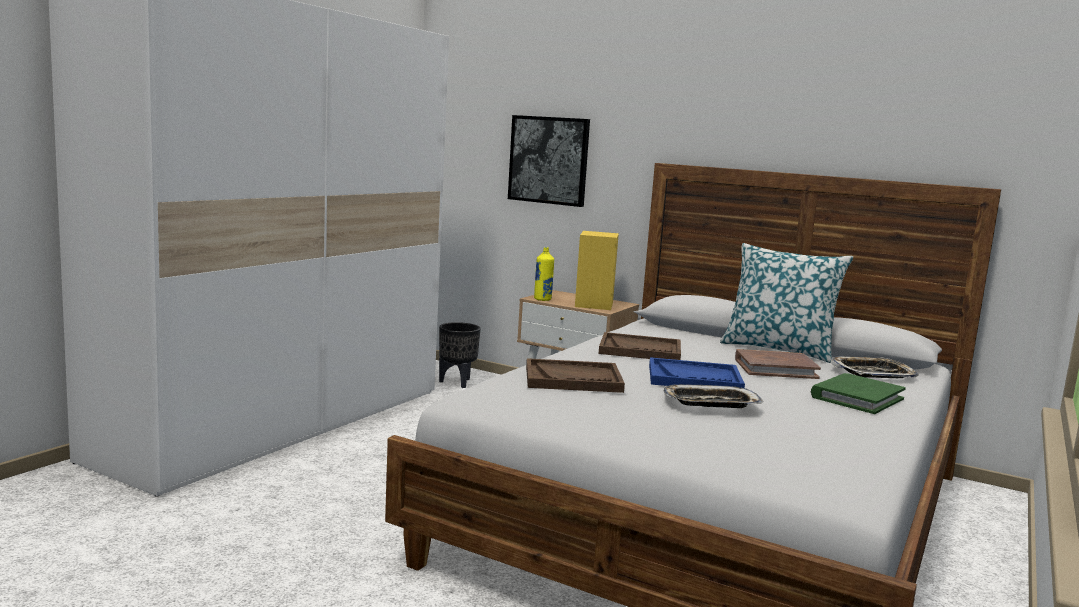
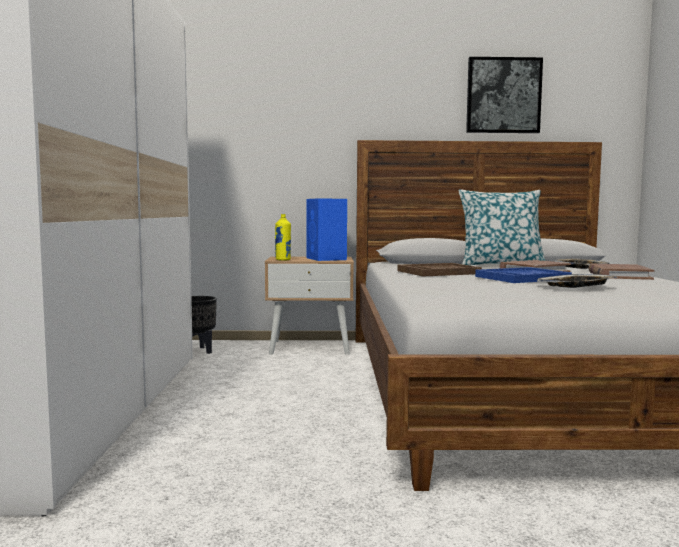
camera: 30 degrees left, 5 degrees down
picture [508,115,590,207] -> picture moved to [466,57,543,133]
brown tray [526,358,625,393] -> none
yellow speaker [575,231,619,310] -> blue speaker [307,198,347,261]
green book [811,373,906,414] -> brown book [588,264,655,280]

